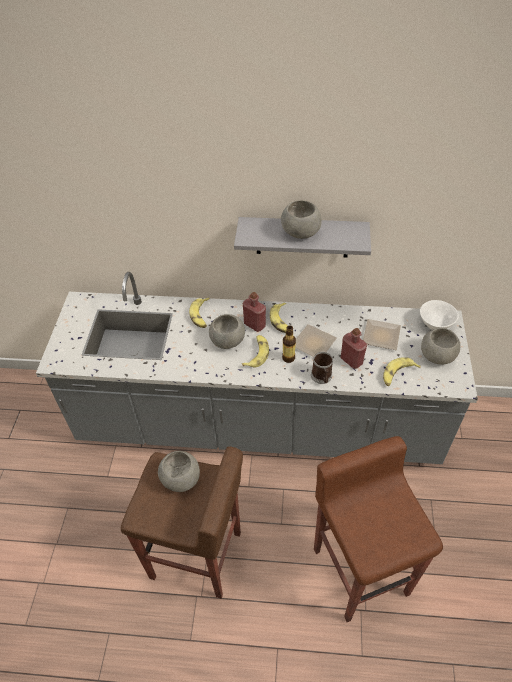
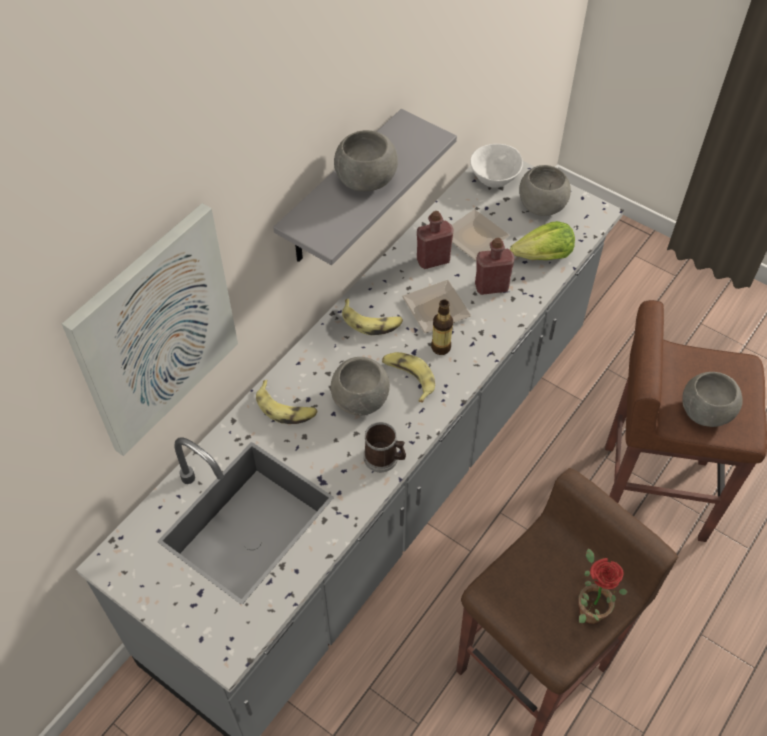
camera: 60 degrees left, 5 degrees up
grey bowl [158,451,200,492] -> grey bowl moved to [682,372,743,427]
red bottle [243,292,266,332] -> red bottle moved to [417,211,453,269]
mug [311,352,333,384] -> mug moved to [363,422,406,472]
banana [383,357,421,386] -> lettuce [510,221,575,260]
none -> picture [62,203,238,456]
none -> potted plant [579,548,628,624]

